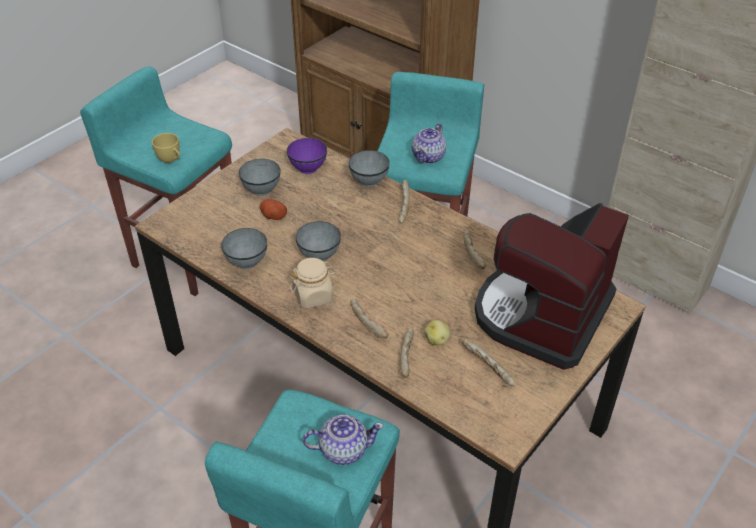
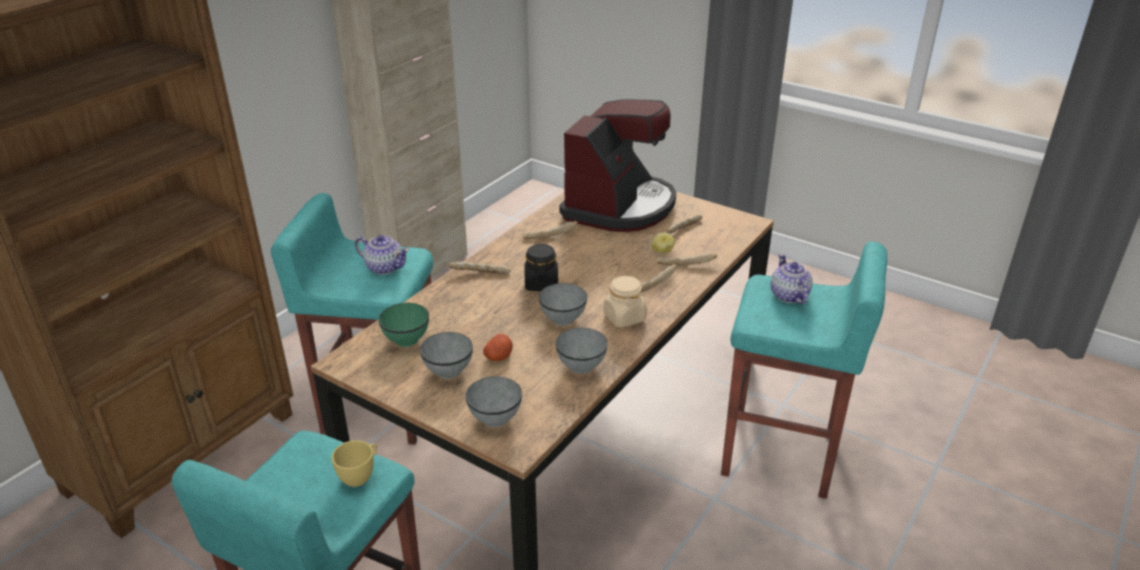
camera: 95 degrees left, 10 degrees down
purple bowl [287,138,327,174] -> green bowl [378,303,429,347]
grey bowl [349,150,389,187] -> grey bowl moved to [466,376,522,427]
coffee machine [475,203,629,370] -> coffee machine turned 90 degrees counterclockwise [560,99,676,232]
none -> black jar [525,244,558,291]

